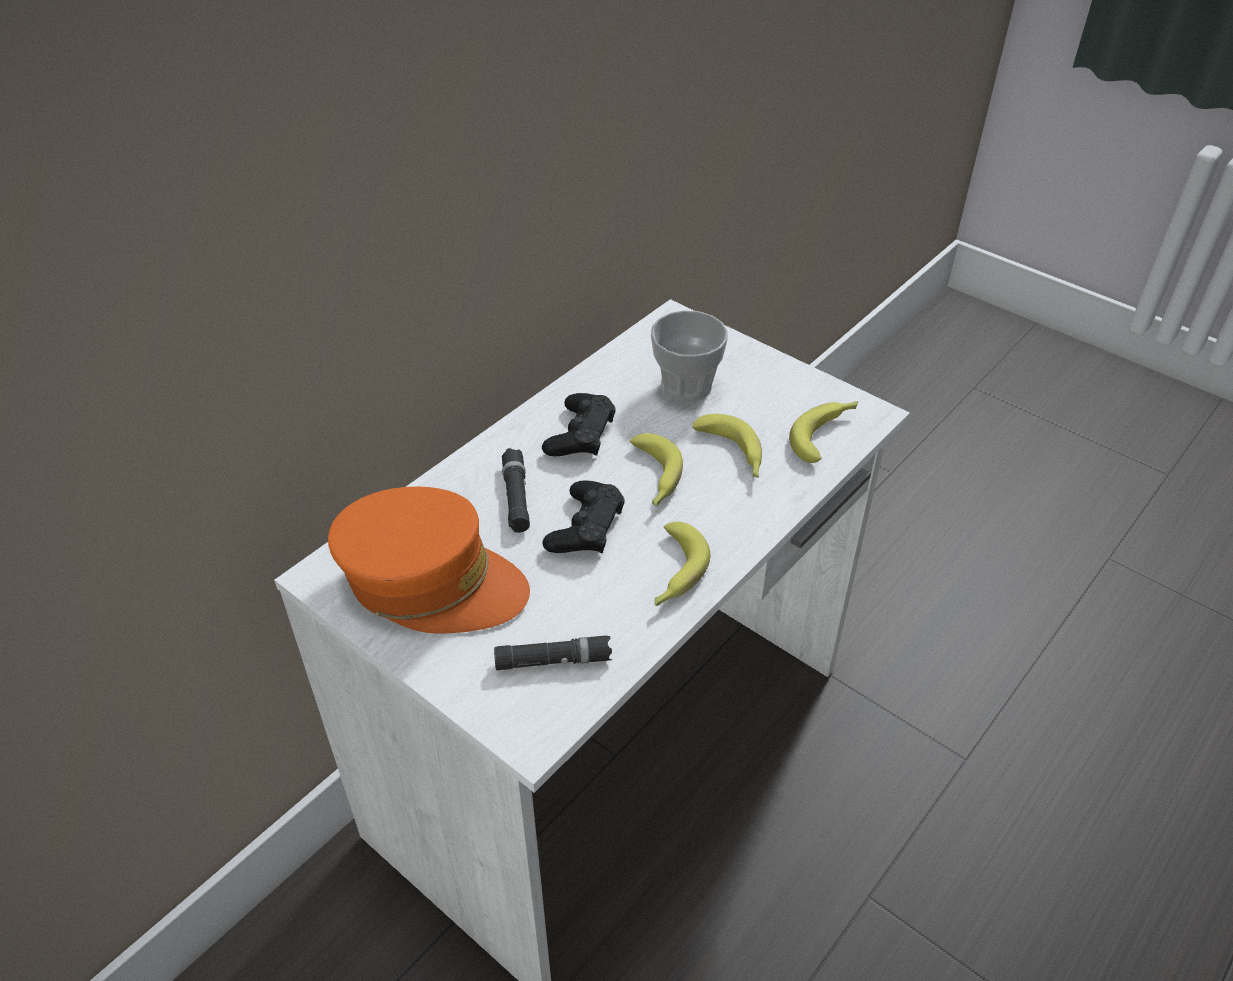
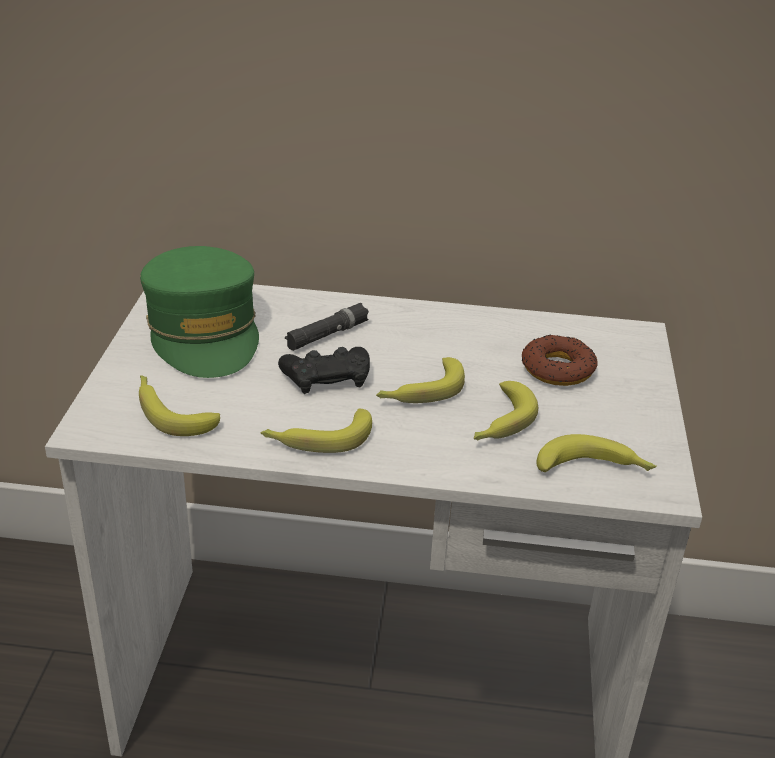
camera: 55 degrees right, 10 degrees down
orange cap [328,487,530,634] -> green cap [140,246,259,378]
black flashlight [494,635,612,670] -> banana [139,375,220,436]
black game controller [542,393,616,456] -> none
cup [651,310,728,402] -> donut [522,334,597,386]

